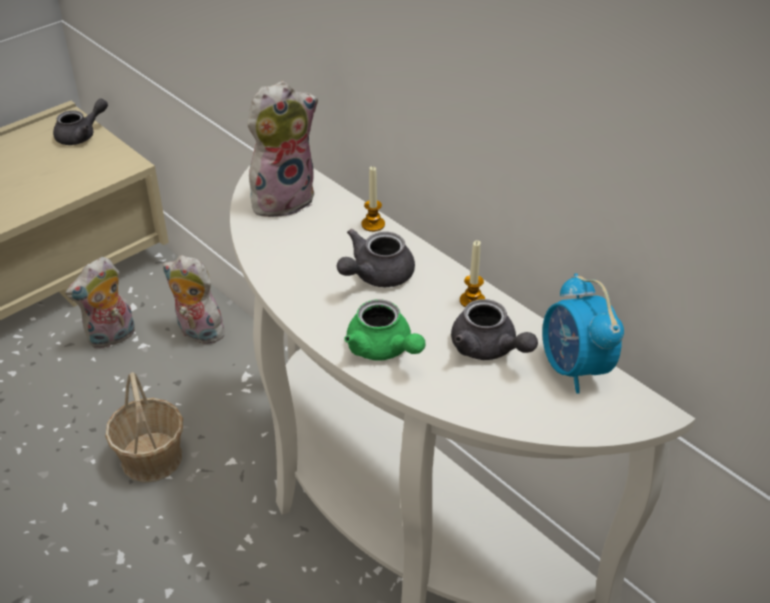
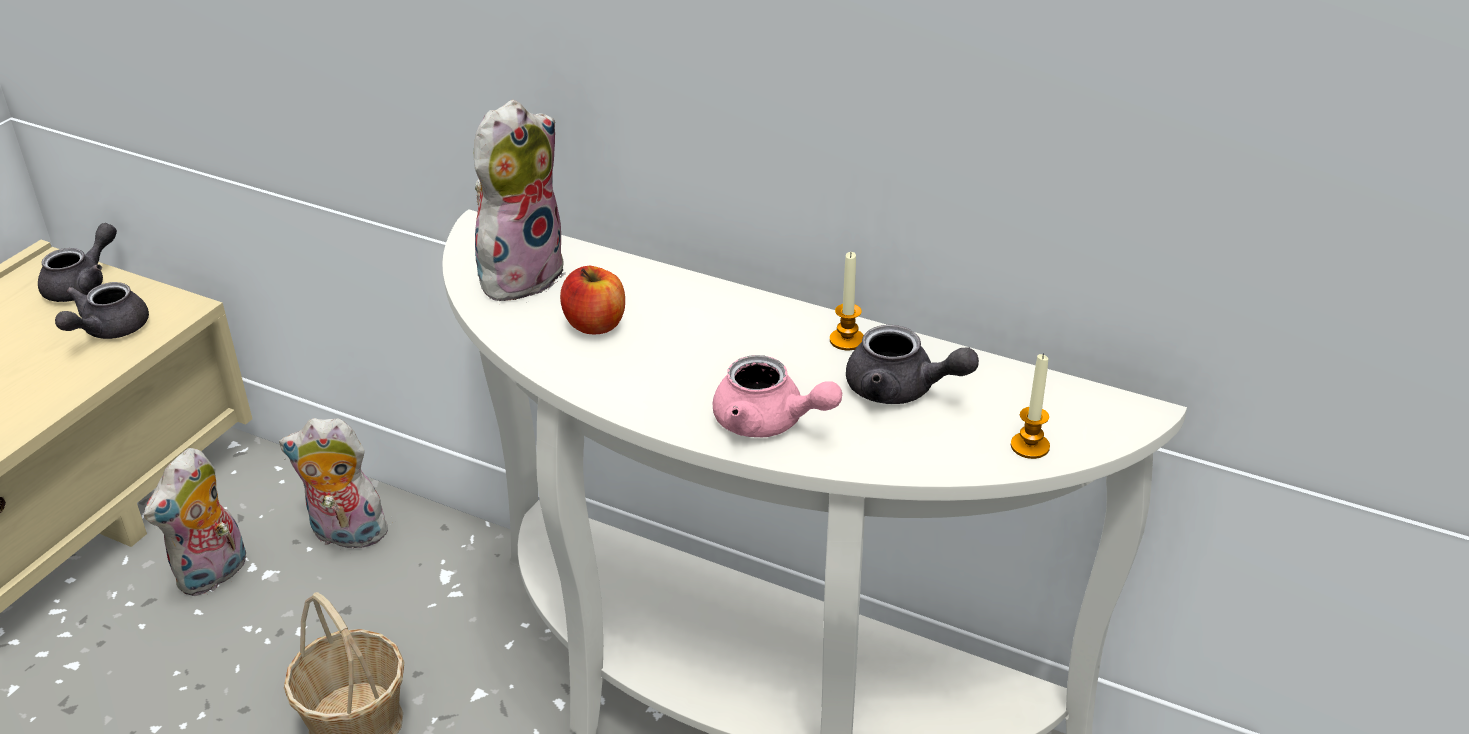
camera: 20 degrees left, 5 degrees down
grey teapot [337,229,415,287] -> grey teapot moved to [55,282,149,339]
green teapot [344,300,425,360] -> pink teapot [713,355,842,437]
candle [361,166,385,232] -> candle moved to [1011,353,1050,459]
alarm clock [542,273,624,394] -> none
none -> apple [560,266,625,334]

